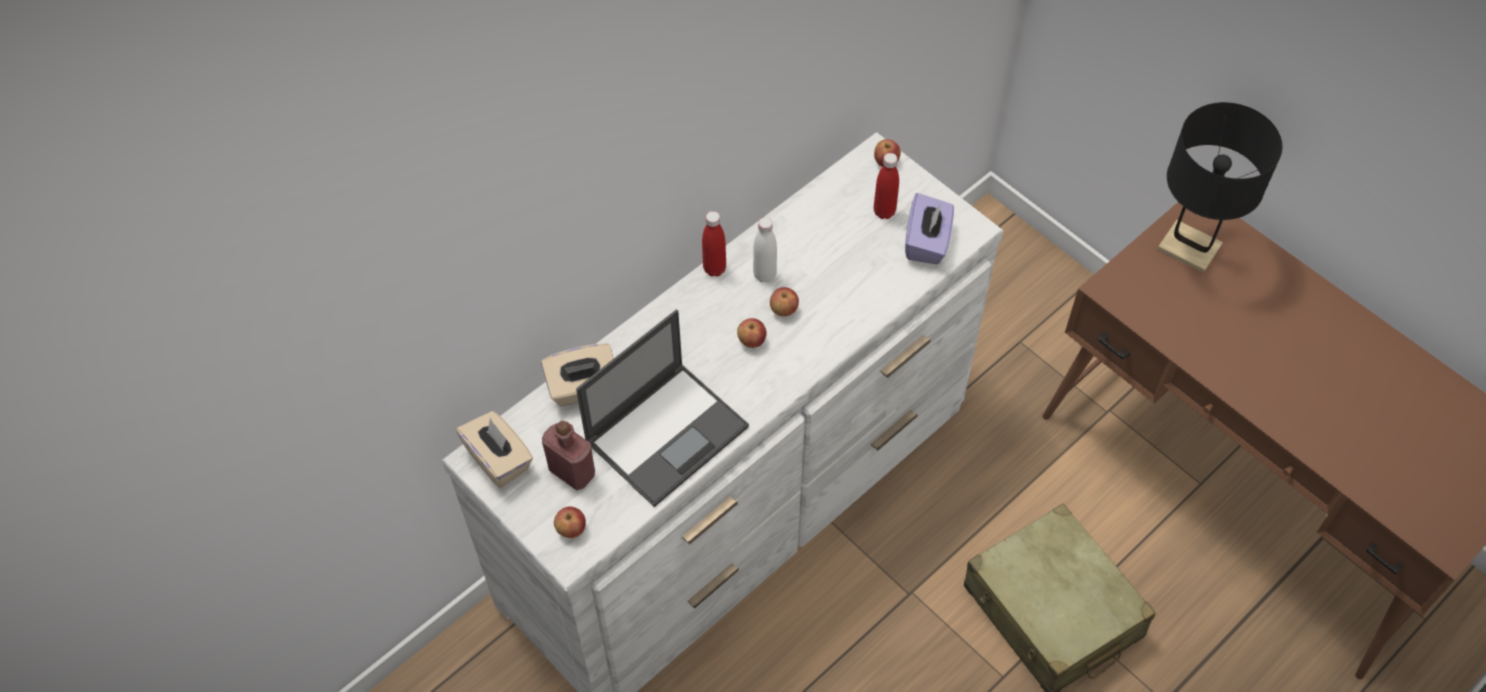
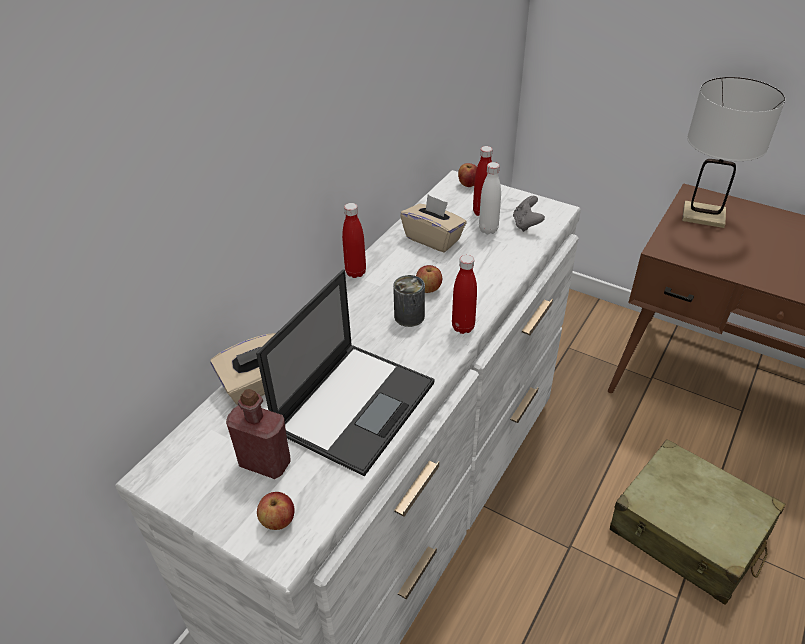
camera: 15 degrees left, 15 degrees down
beige tissue box [456,411,533,488] -> beige tissue box moved to [400,195,467,252]
apple [737,318,767,348] -> can [393,275,425,327]
white bottle [753,217,777,283] -> white bottle moved to [479,162,501,234]
purple tissue box [905,193,954,264] -> grey game controller [513,196,545,232]
black table lamp [1157,102,1283,273] -> white table lamp [682,77,785,228]
none -> red bottle [452,255,477,334]

